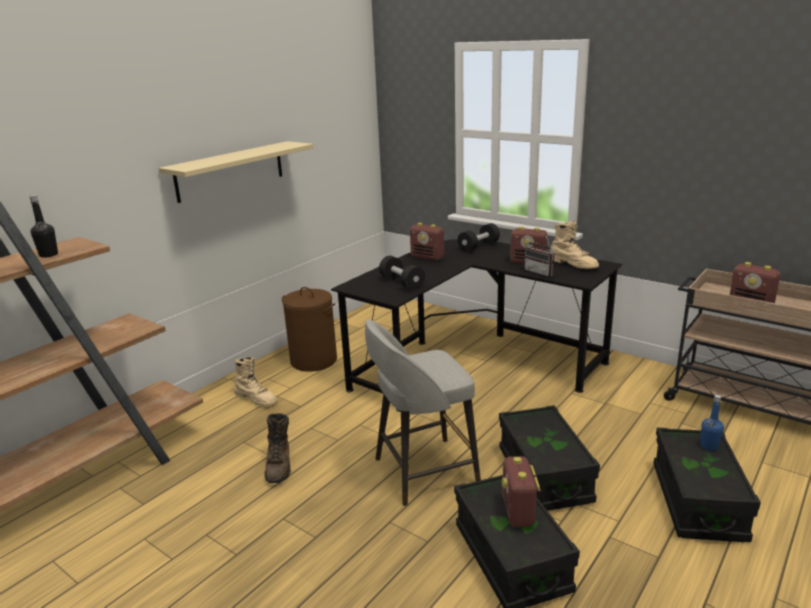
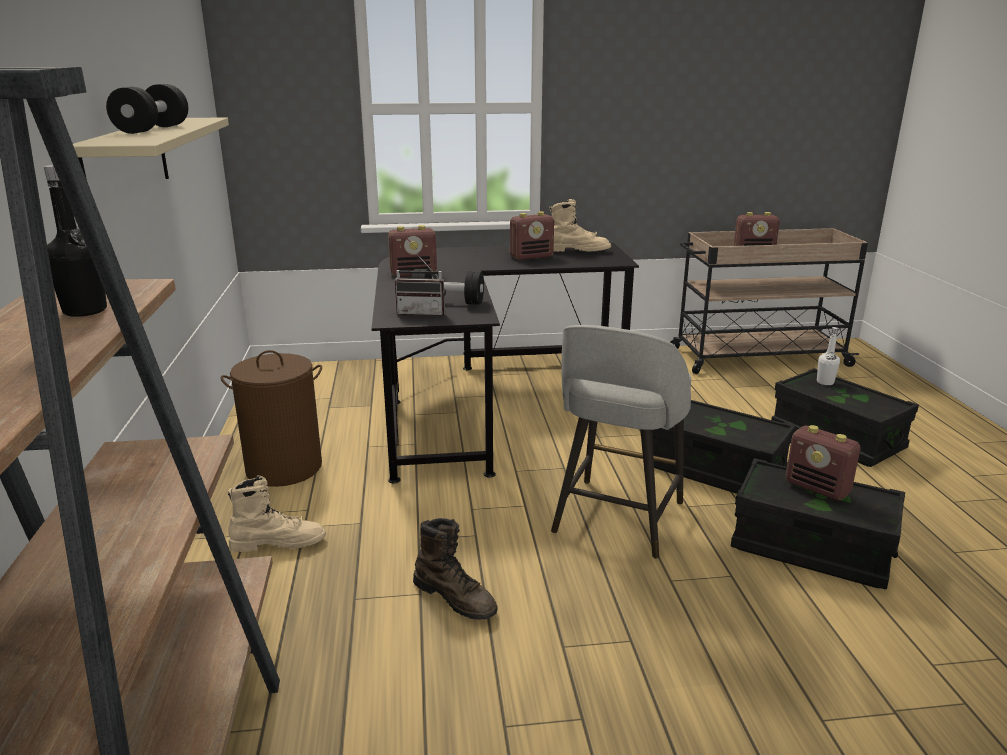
camera: 45 degrees left, 0 degrees up
black dumbbell [457,223,500,252] -> black dumbbell moved to [106,84,189,134]
radio [524,236,555,277] -> radio moved to [395,254,446,316]
blue bottle [700,395,724,451] -> white bottle [817,327,840,385]

